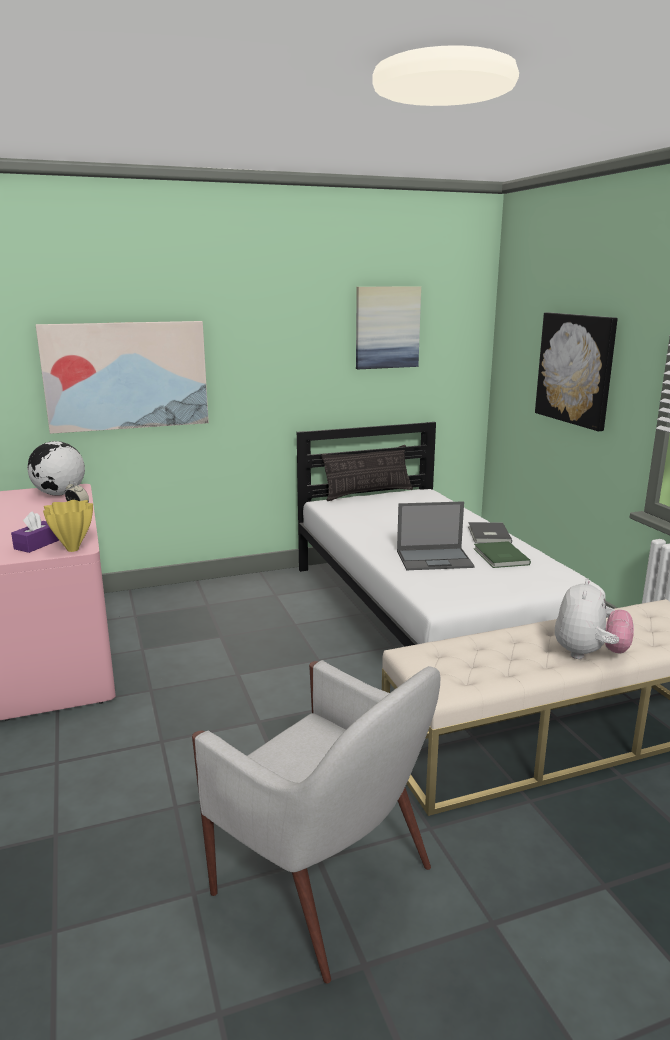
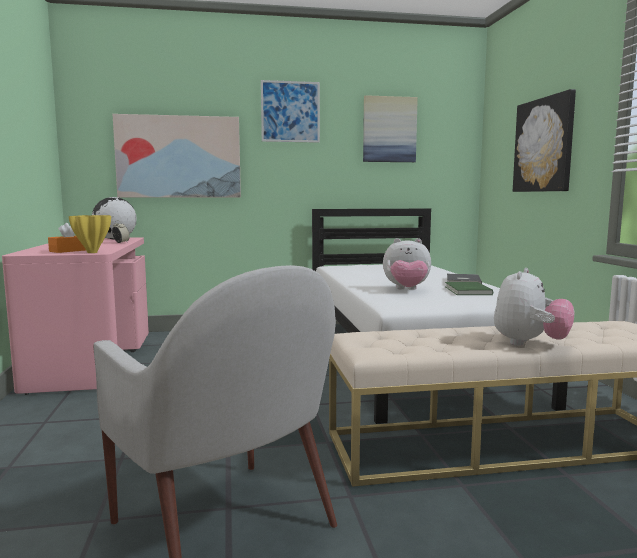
camera: 10 degrees right, 10 degrees down
purple tissue box [11,511,59,553] -> orange tissue box [48,223,86,253]
pillow [321,445,413,501] -> none
laptop [397,501,475,570] -> plush toy [383,238,431,290]
none -> picture [261,80,320,143]

